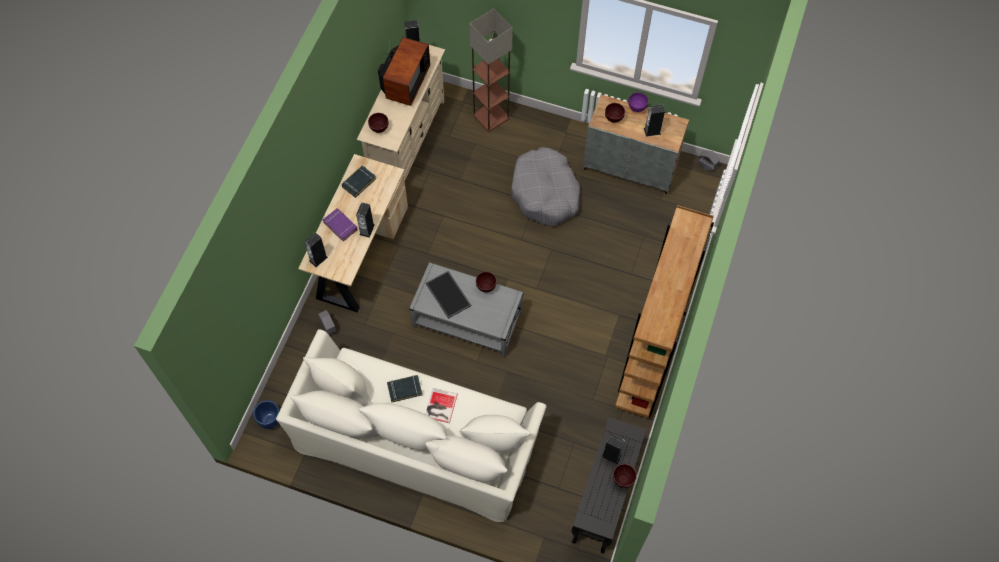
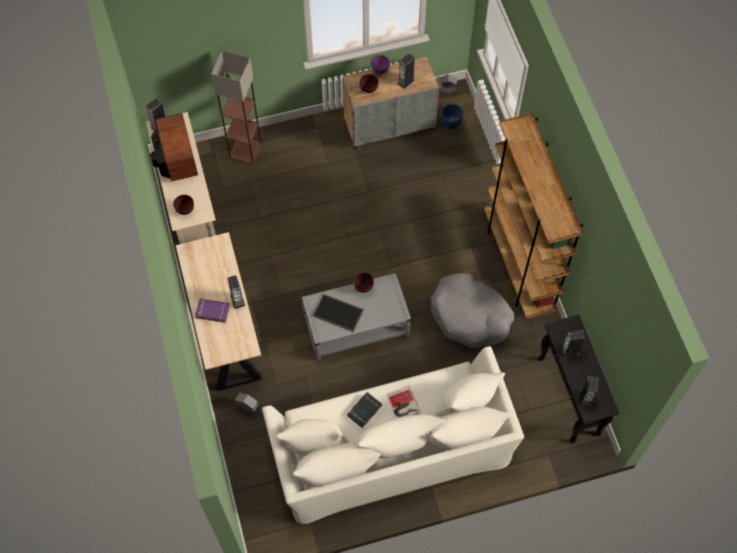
camera: 35 degrees left, 0 degrees up
blue planter [253,400,280,429] -> blue planter moved to [441,104,463,130]
speaker [304,232,328,267] -> speaker moved to [579,376,598,408]
black book [342,165,376,198] -> none
grey dog bed [511,147,580,226] -> grey dog bed moved to [431,273,514,348]
brown bowl [613,464,637,488] -> none

